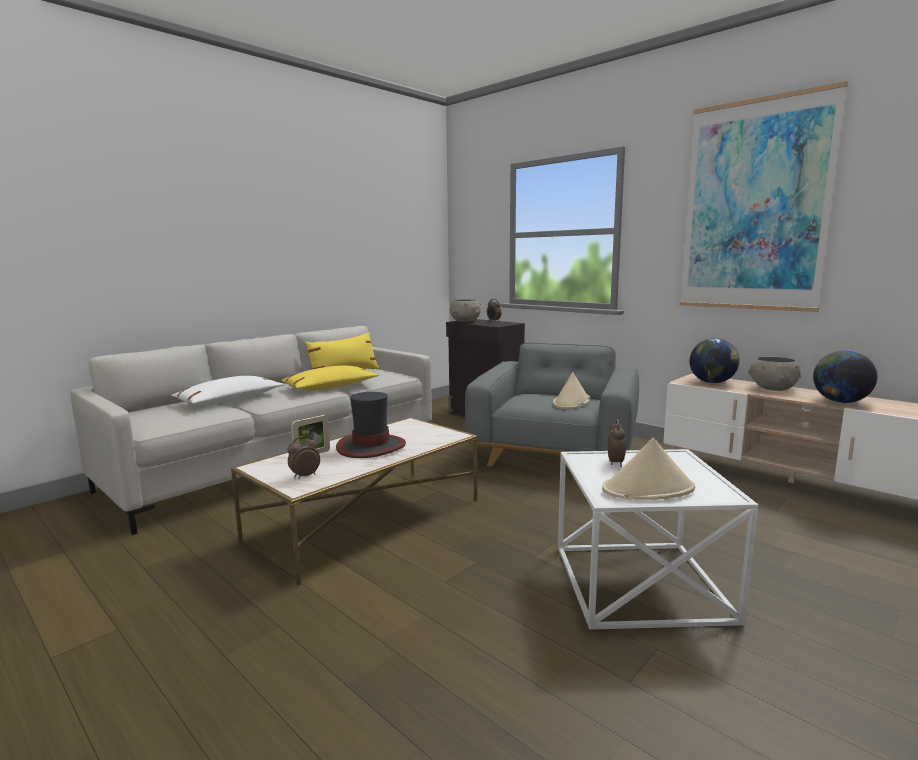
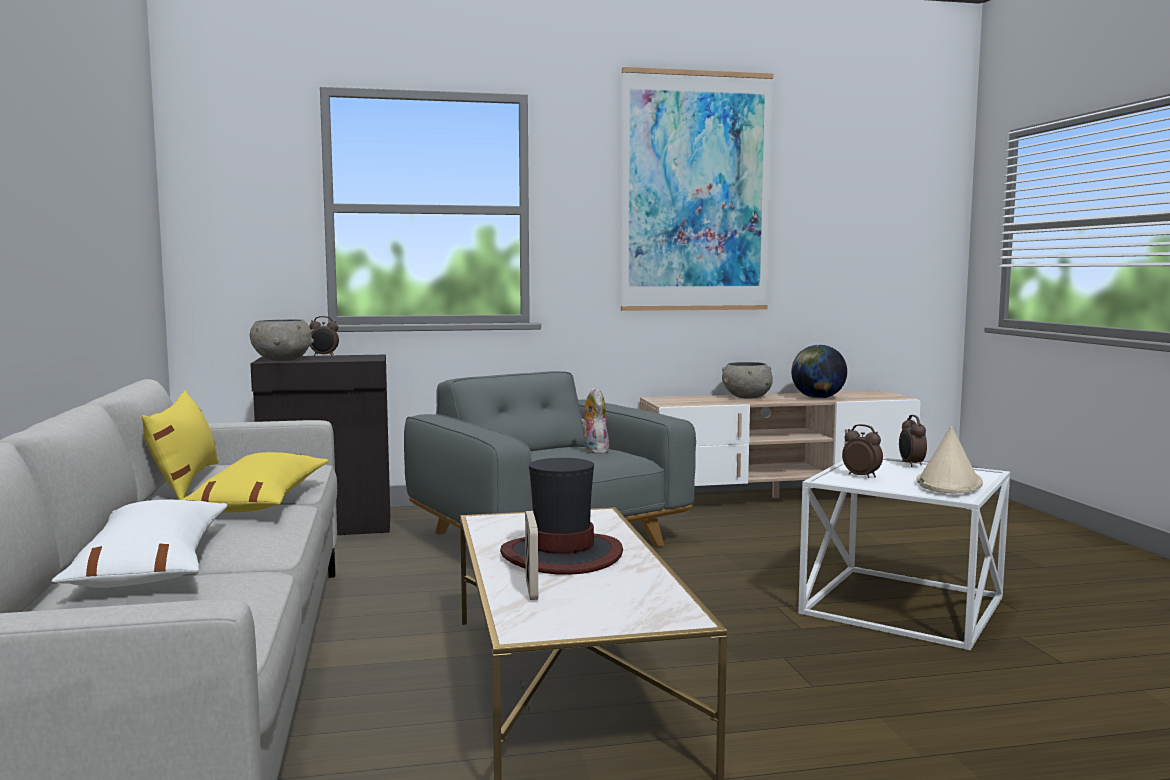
camera: 55 degrees left, 5 degrees down
alarm clock [287,435,320,479] -> alarm clock moved to [899,415,927,467]
beige hat [553,372,590,409] -> plush toy [580,387,609,454]
globe [690,338,739,383] -> none

